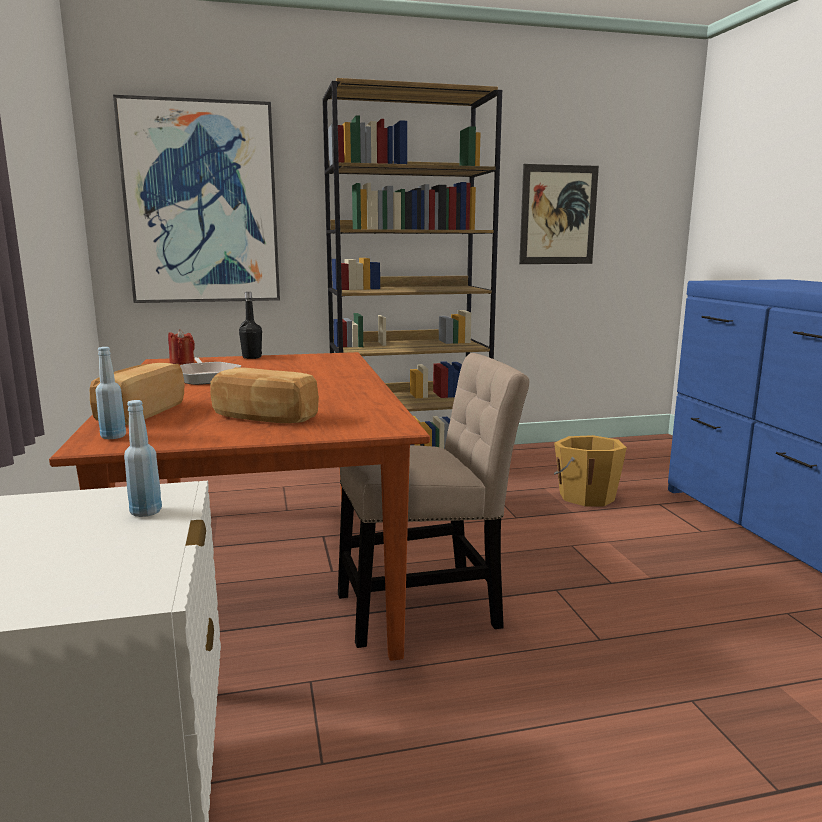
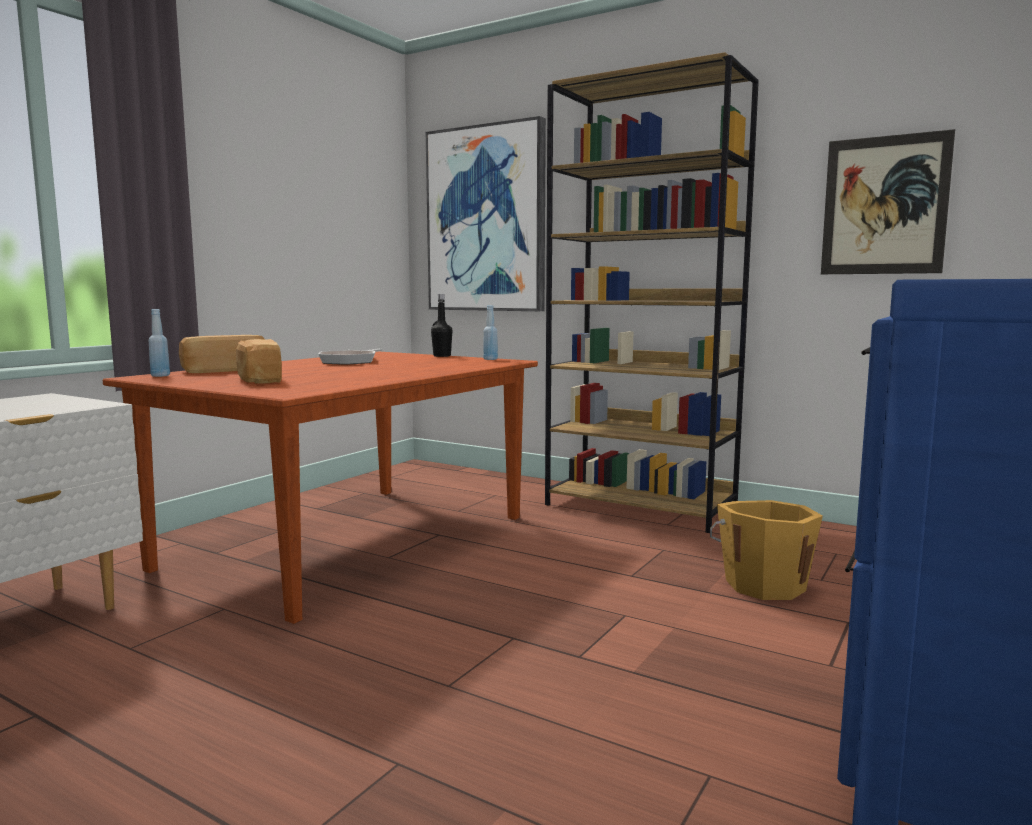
camera: 45 degrees right, 5 degrees down
blue bottle [124,400,162,517] -> blue bottle moved to [483,305,498,360]
red candle [168,329,195,365] -> none
beige chair [338,353,529,648] -> none

